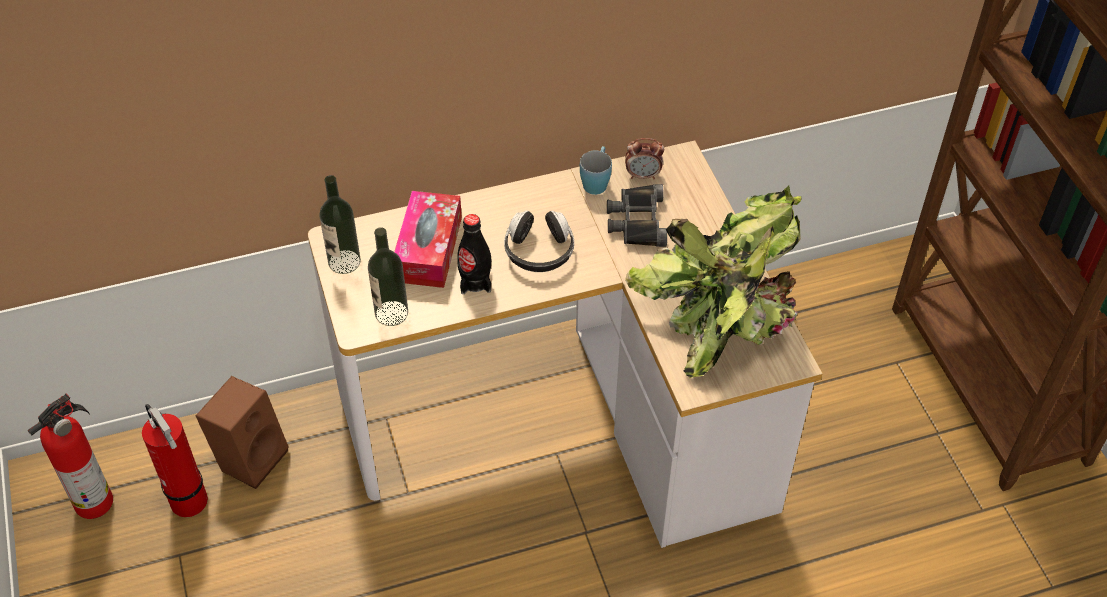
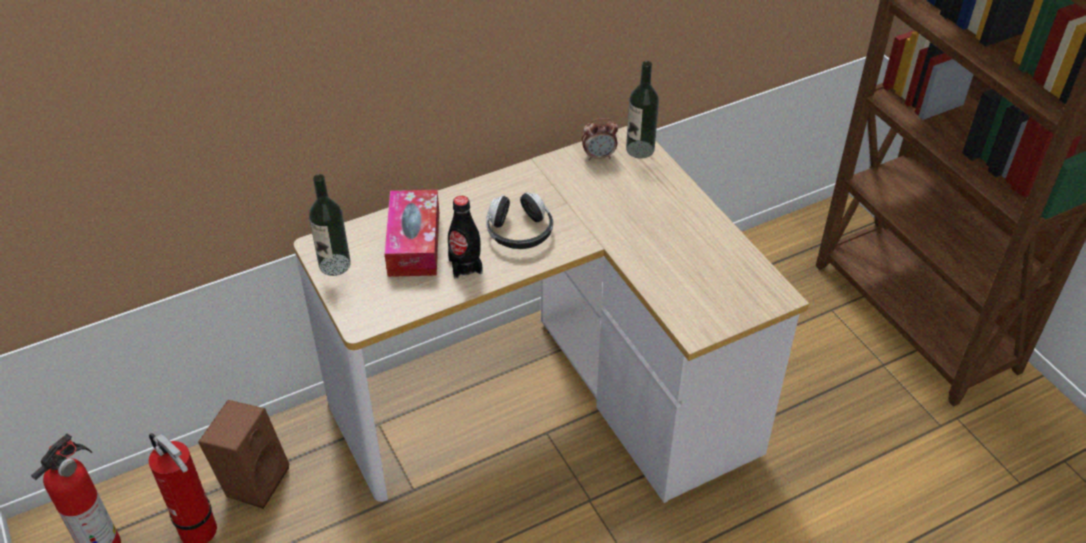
camera: 10 degrees left, 5 degrees down
bottle [368,227,408,326] -> bottle moved to [626,61,659,159]
blue mug [580,146,612,195] -> none
black binoculars [607,184,667,247] -> none
potted plant [625,185,801,378] -> none

